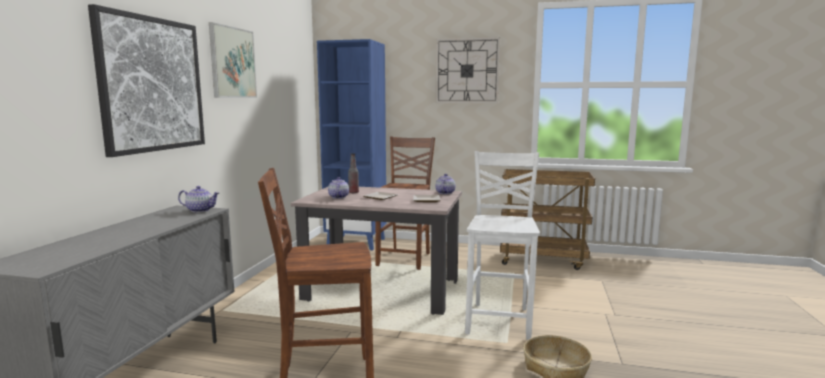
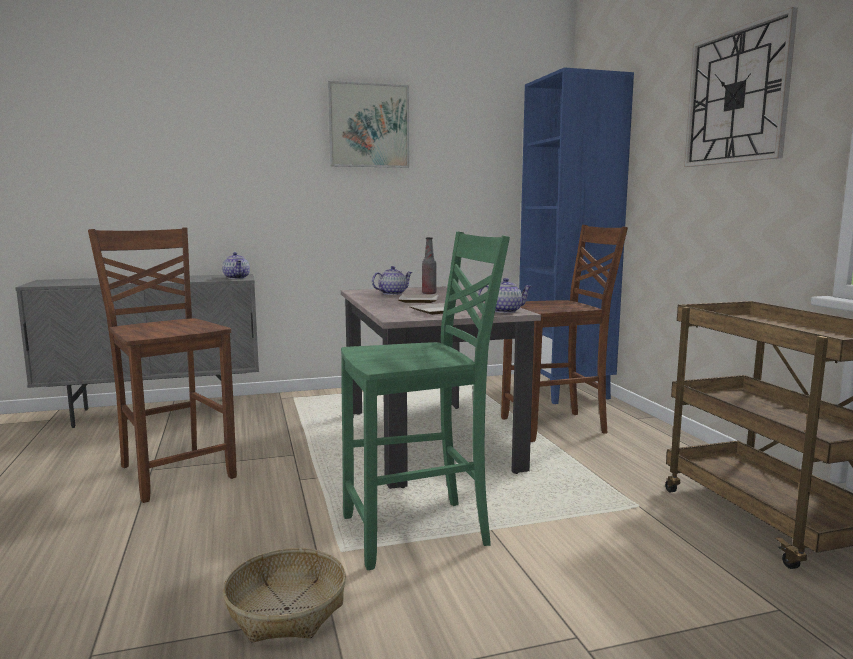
camera: 60 degrees right, 0 degrees up
picture [88,4,205,157] -> none
white chair [465,151,540,340] -> green chair [341,232,510,570]

